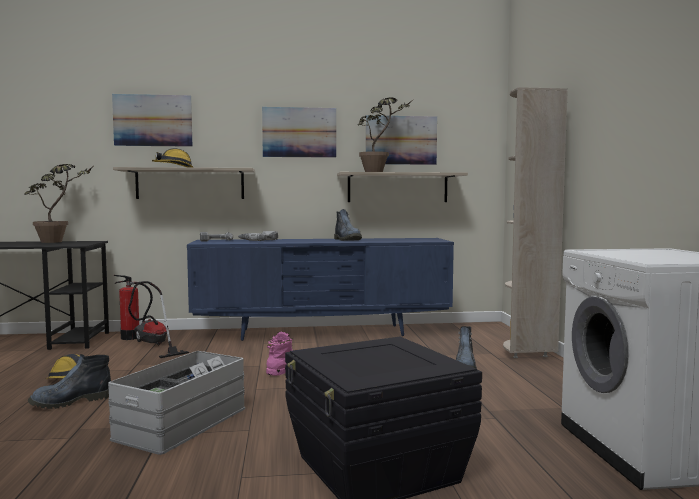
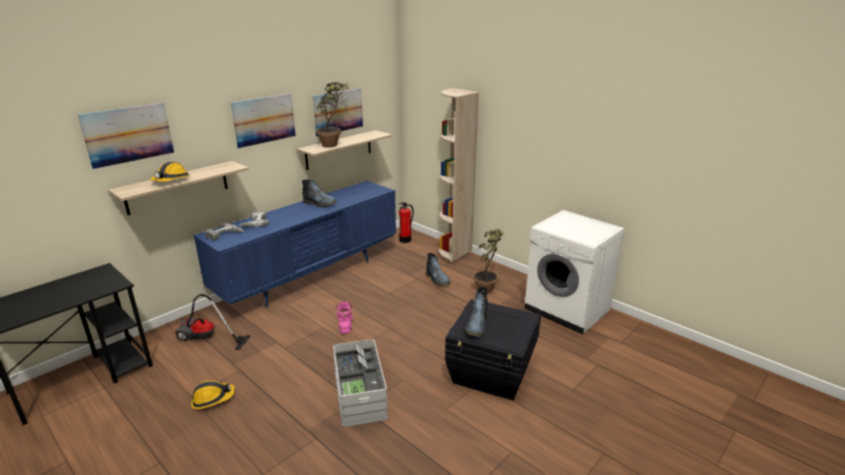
camera: 40 degrees left, 20 degrees up
potted plant [24,164,93,243] -> potted plant moved to [473,228,504,294]
boot [28,354,111,409] -> boot moved to [466,287,488,337]
fire extinguisher [114,275,153,340] -> fire extinguisher moved to [399,203,414,243]

